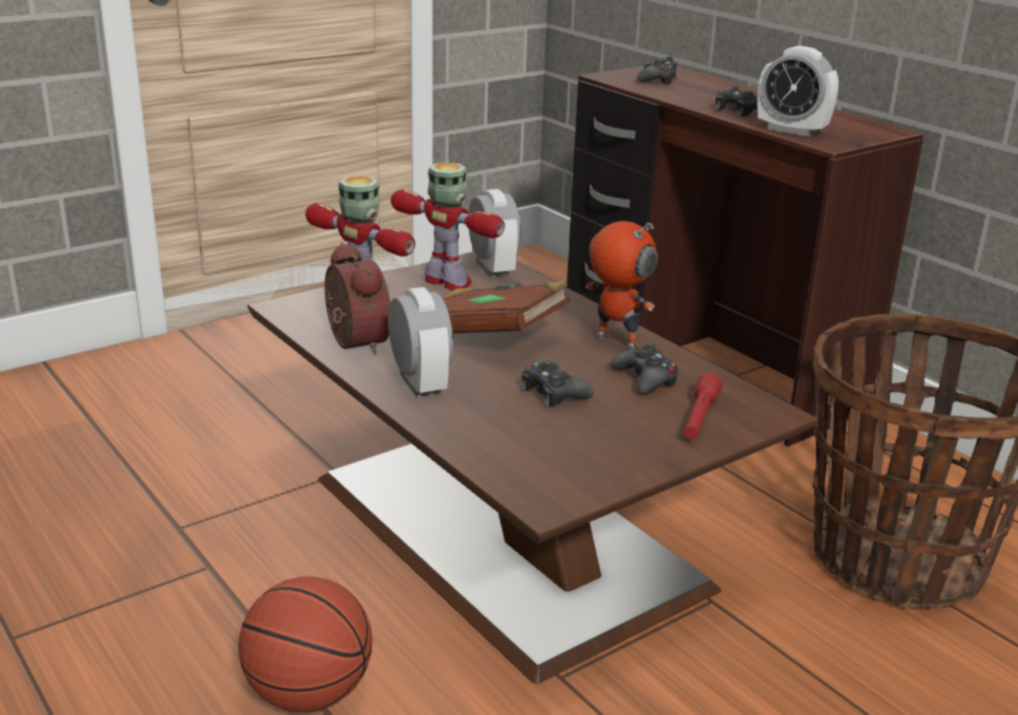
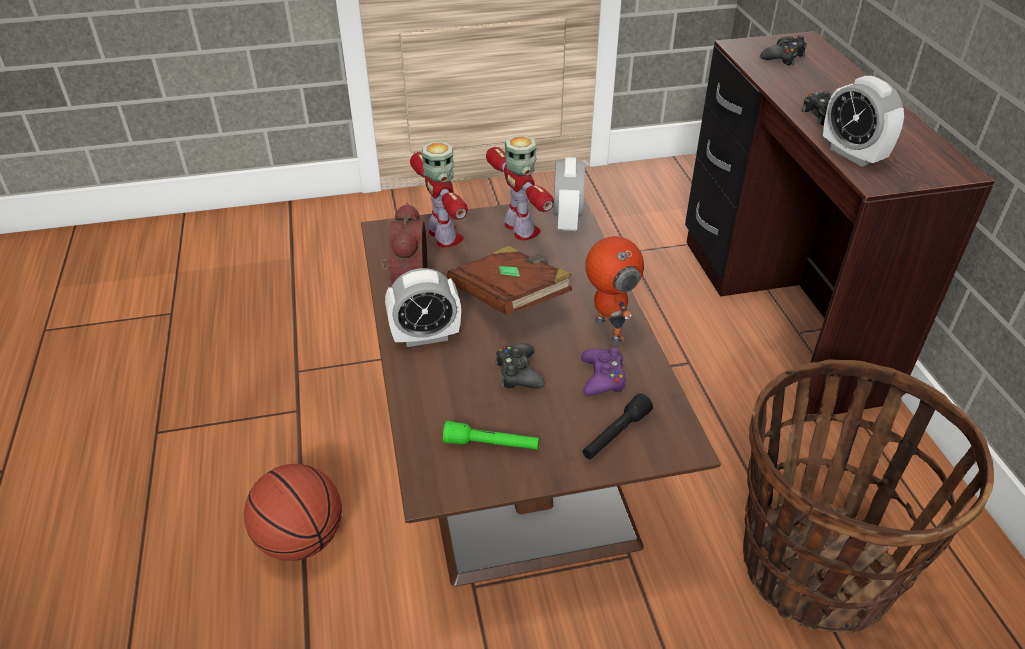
camera: 25 degrees right, 15 degrees up
alarm clock [388,287,453,397] -> alarm clock turned 75 degrees clockwise [385,268,461,347]
black game controller [610,342,678,394] -> purple game controller [581,347,626,396]
red flashlight [684,373,722,439] -> black flashlight [583,394,653,459]
none -> green flashlight [443,421,539,450]

